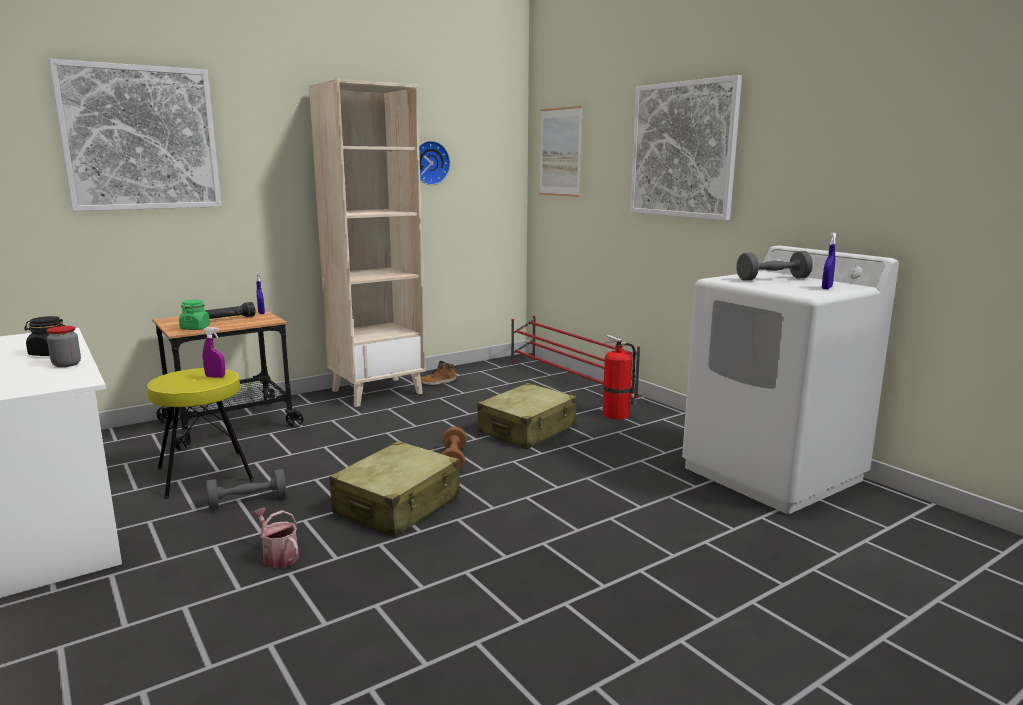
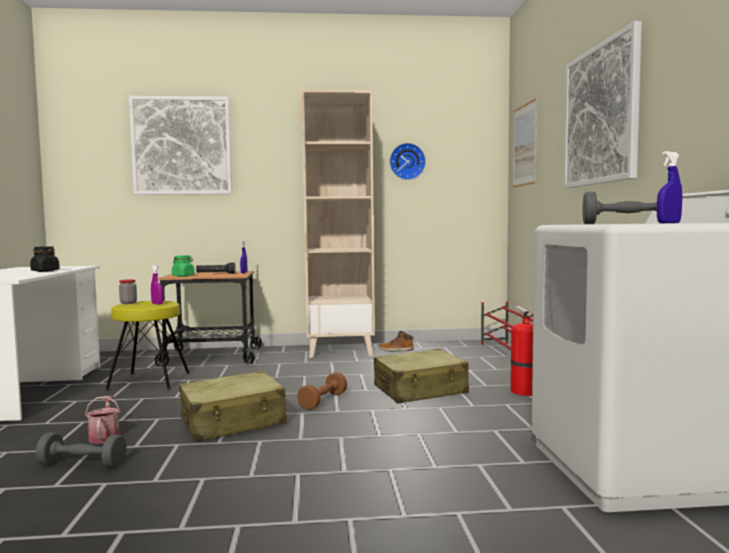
camera: 30 degrees right, 10 degrees down
jar [47,326,81,367] -> jar moved to [119,279,137,304]
grey dumbbell [206,469,286,509] -> grey dumbbell moved to [35,432,127,467]

